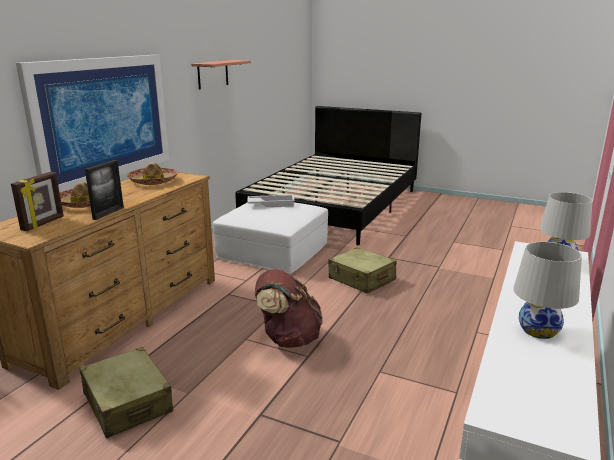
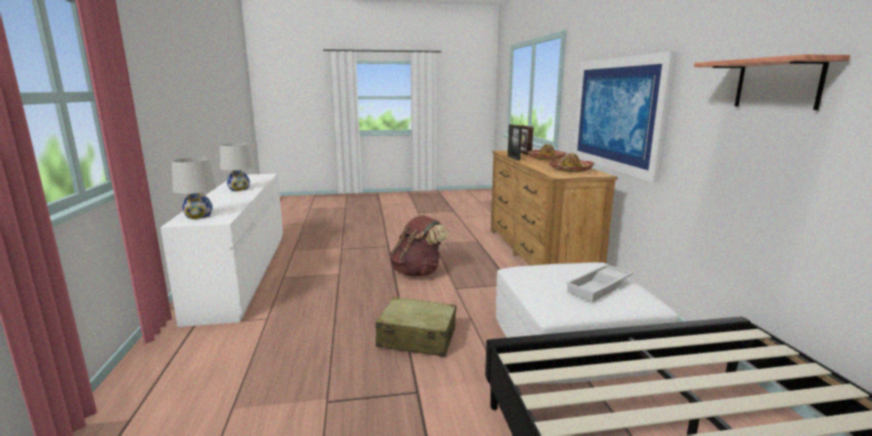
camera: 145 degrees right, 5 degrees down
beige suitcase [79,347,173,438] -> none

